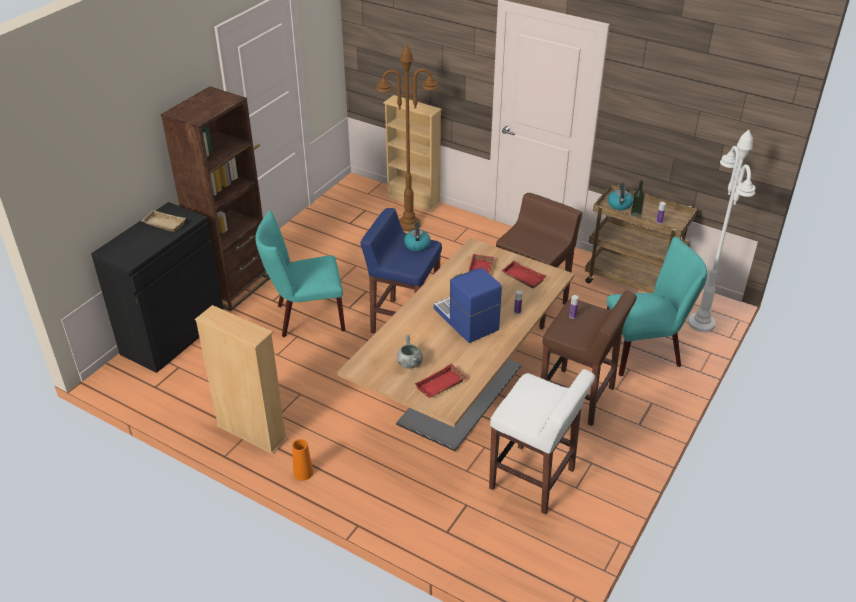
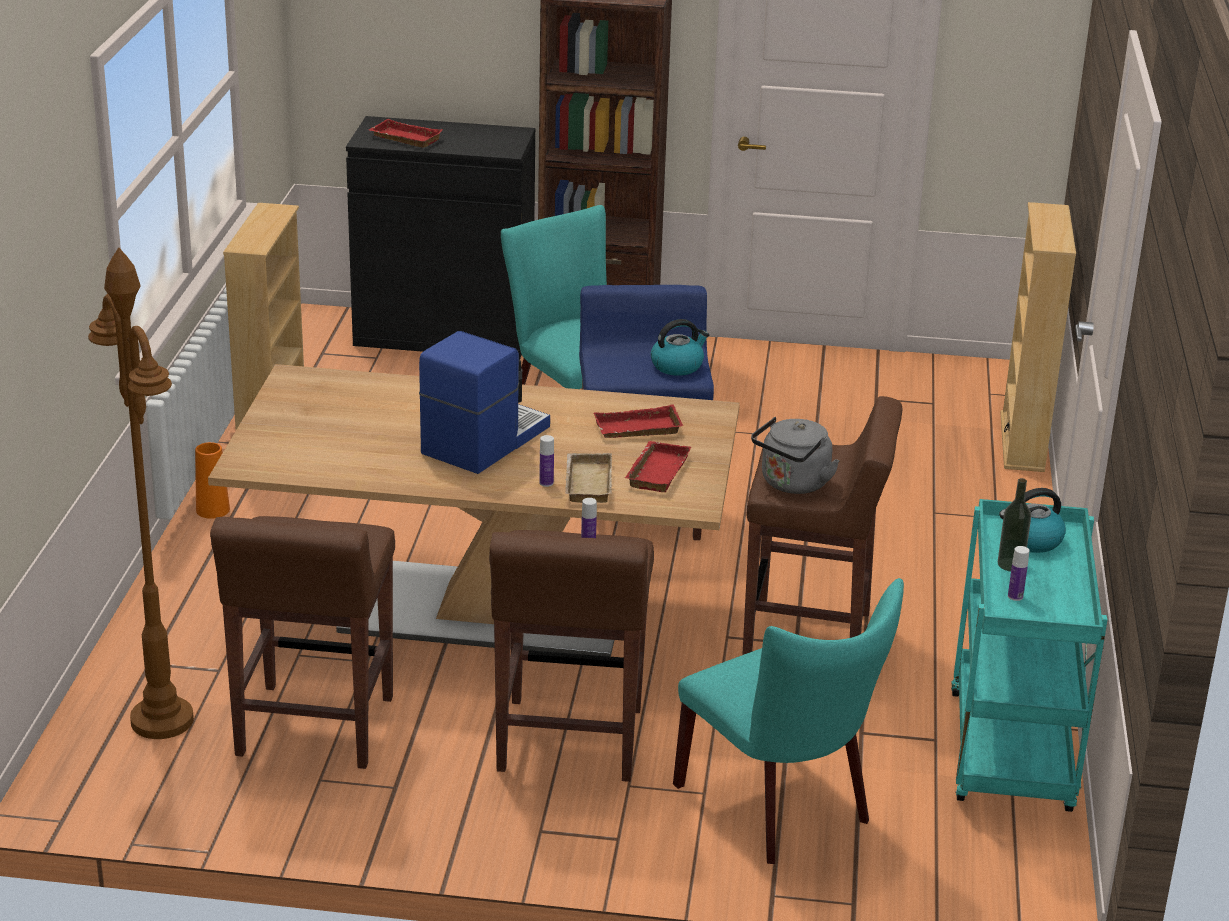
camera: 65 degrees right, 10 degrees down
beige tray [141,210,186,232] -> beige tray moved to [565,453,612,503]
brown floor lamp [376,44,438,232] -> brown floor lamp moved to [88,247,194,739]
grey cooking pot [396,335,423,368] -> none
red tray [415,363,466,398] -> red tray moved to [369,119,443,148]
white stool [489,369,595,514] -> brown stool [210,516,395,769]
brown cart [585,184,697,293] -> turquoise cart [951,499,1108,812]
white floor lamp [688,130,756,332] -> none
none -> grey kettle [751,417,839,494]

